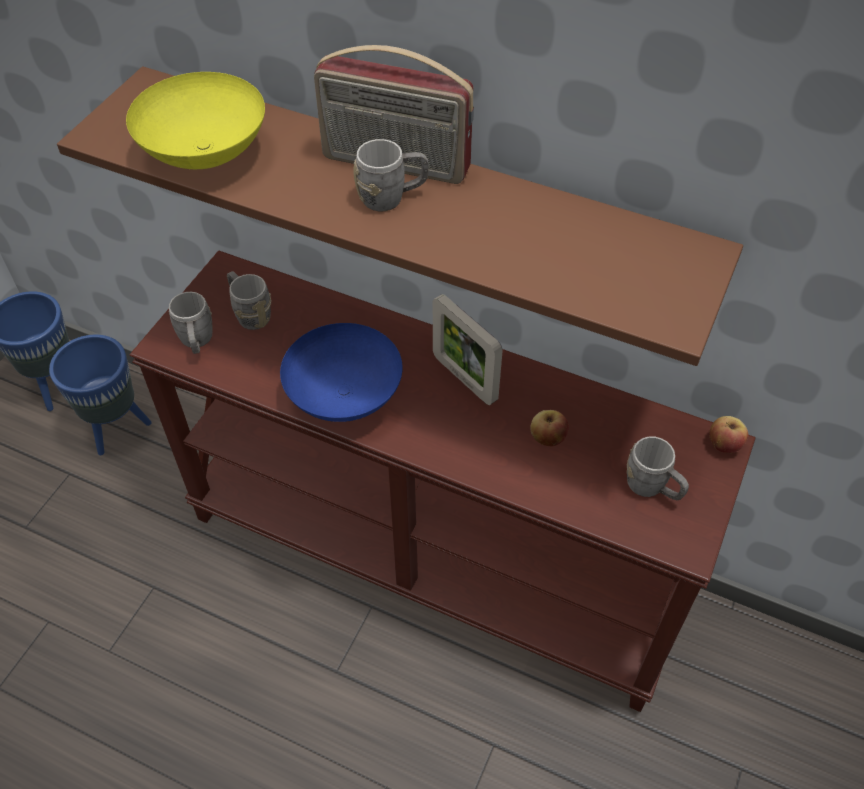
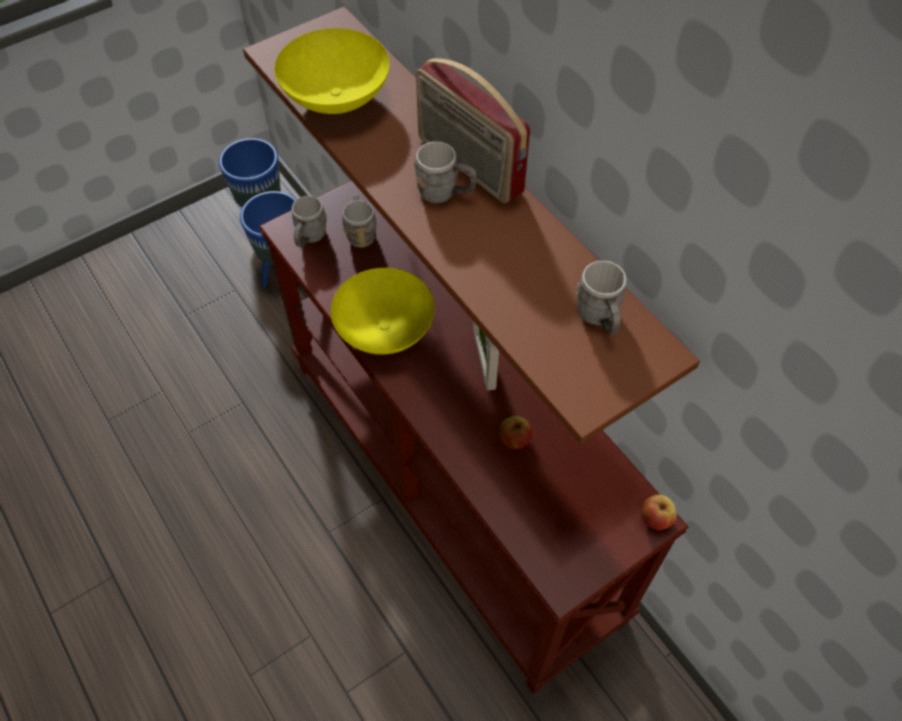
camera: 30 degrees right, 5 degrees up
blue bowl [280,323,403,422] -> yellow bowl [331,268,435,355]
grey mug [627,436,689,500] -> grey mug moved to [576,261,626,335]

